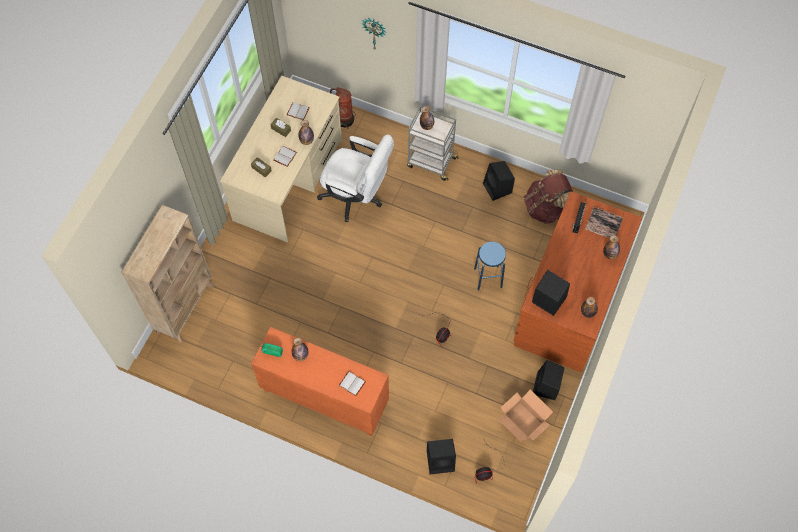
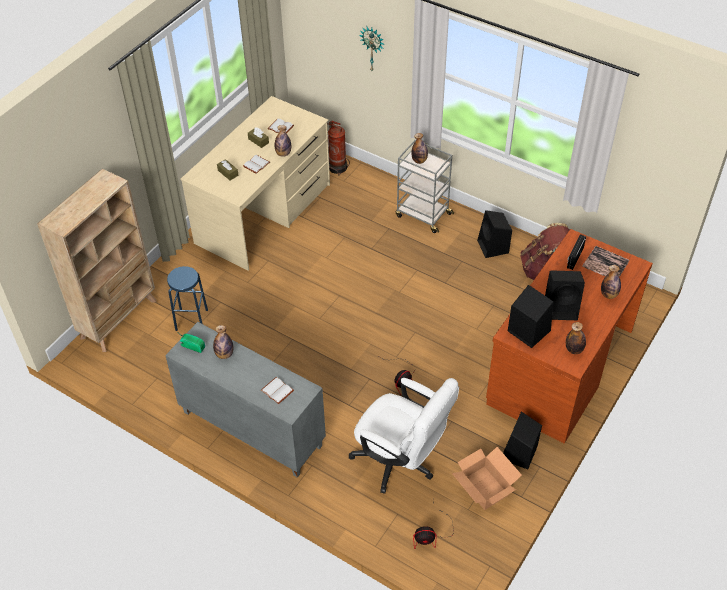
camera: 10 degrees right, 15 degrees down
orange cabinet [251,327,389,436] -> grey cabinet [165,322,326,478]
white office chair [317,134,394,222] -> white office chair moved to [349,378,459,494]
black speaker [427,439,456,474] -> black speaker moved to [545,270,585,320]
blue stool [474,242,506,291] -> blue stool moved to [167,266,208,331]

